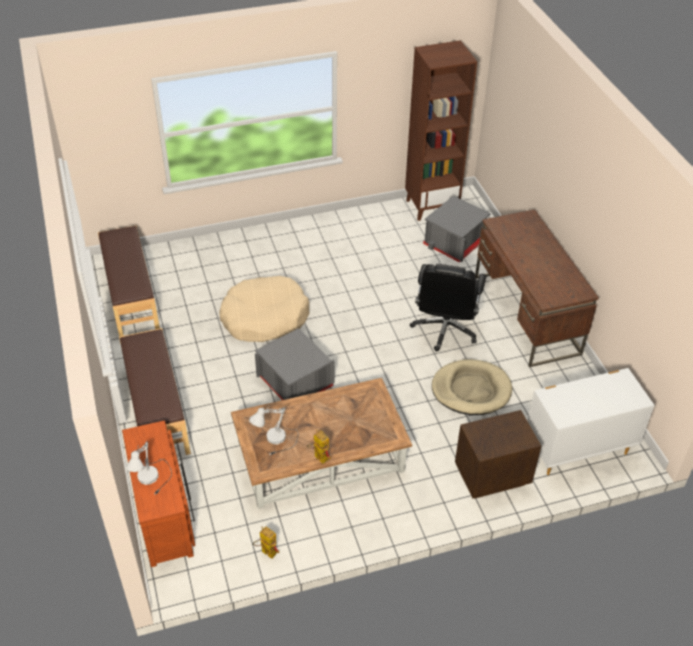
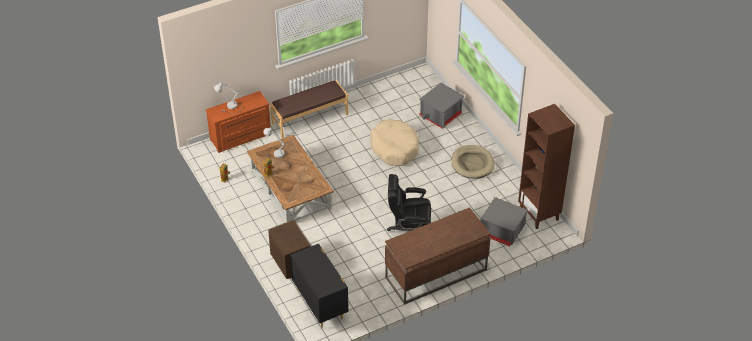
camera: 80 degrees right, 0 degrees up
brown bench [98,226,160,337] -> none
grey storage box [255,328,334,400] -> grey storage box moved to [419,83,464,128]
beige dog bed [432,359,513,415] -> beige dog bed moved to [452,145,495,179]
white dresser [528,368,655,475] -> black dresser [290,244,349,328]

